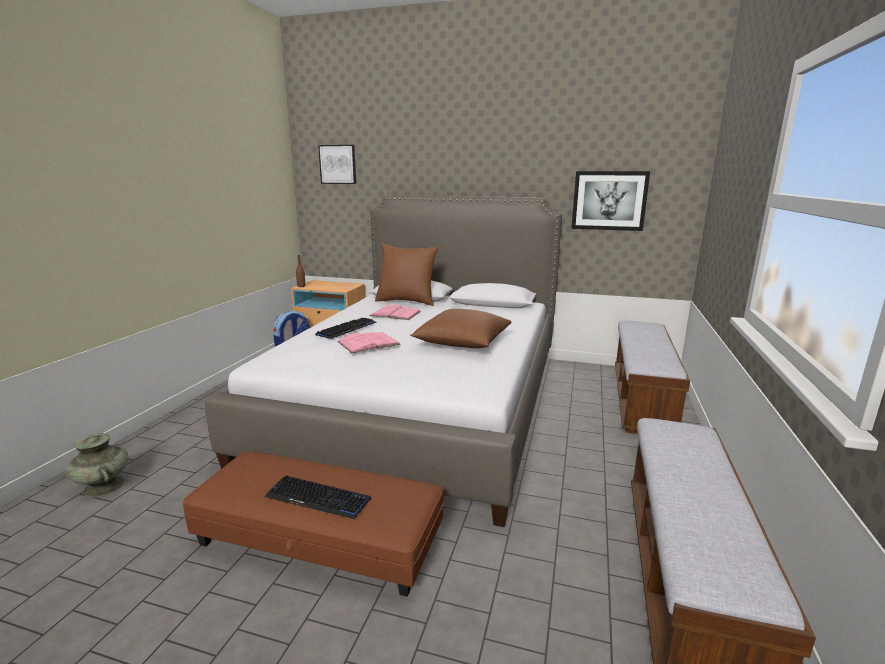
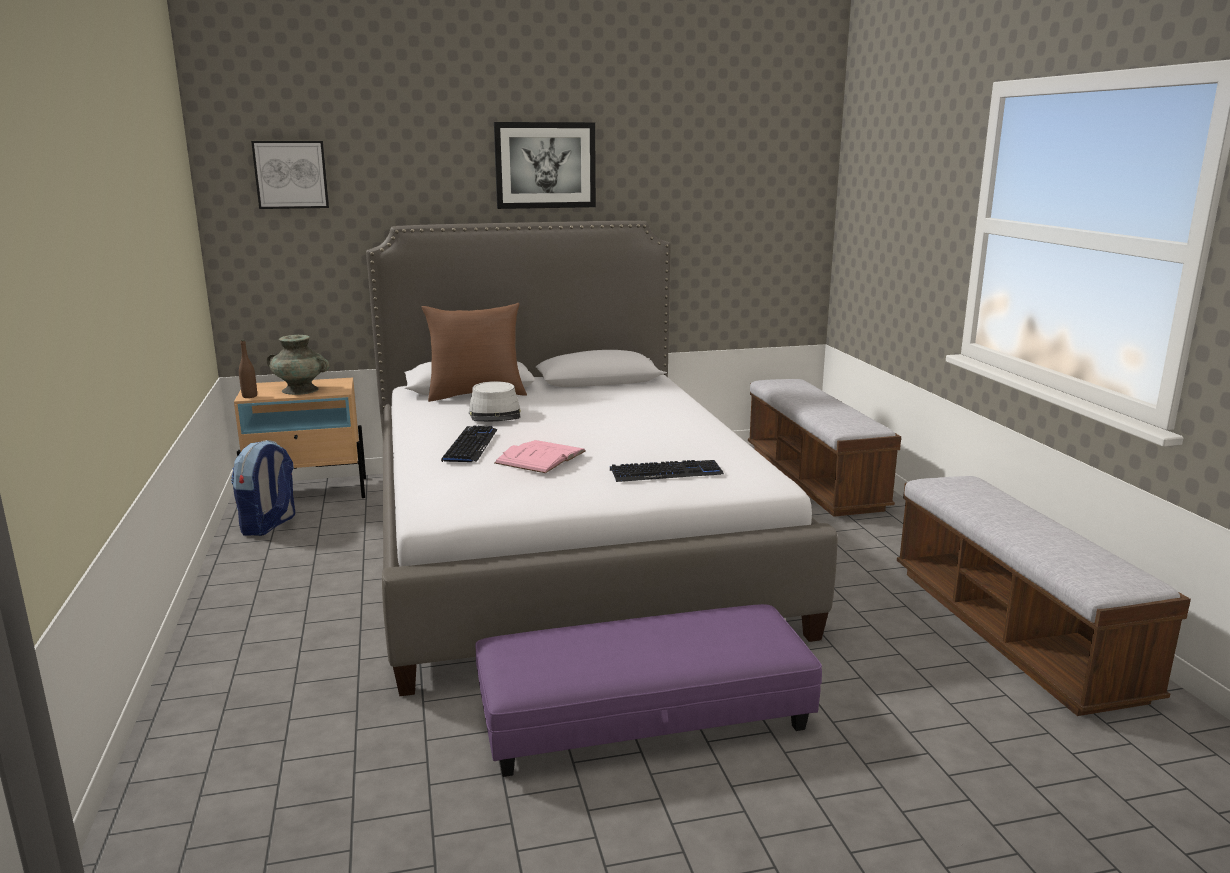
camera: 30 degrees left, 0 degrees up
turquoise vase [65,433,129,497] -> turquoise vase moved to [267,335,330,395]
brown ottoman [183,451,445,597] -> purple ottoman [475,604,822,777]
keyboard [265,475,371,519] -> keyboard moved to [610,460,724,482]
pink book [370,304,421,320] -> grey hat [469,381,521,421]
brown pillow [410,309,512,348] -> none
picture [571,171,650,231] -> picture moved to [494,122,596,209]

